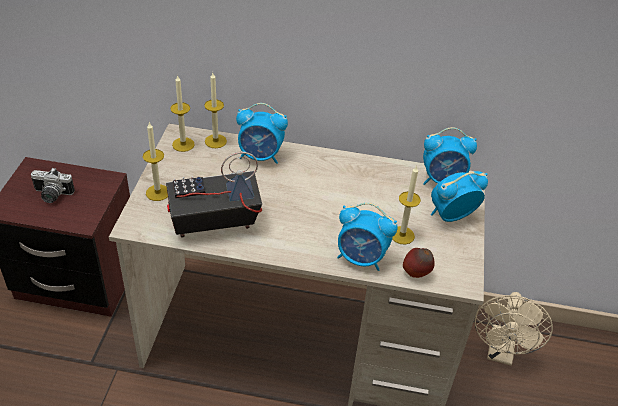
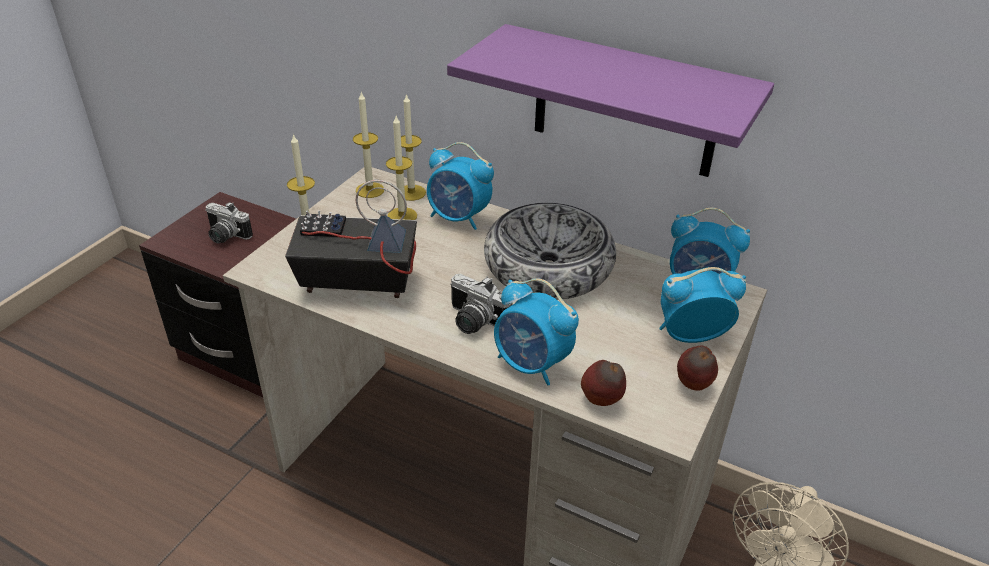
camera: 20 degrees right, 5 degrees down
candle [392,165,421,244] -> candle moved to [386,116,417,220]
none -> purple shelf [447,24,774,177]
none -> camera [450,274,512,334]
none -> bowl [484,203,616,300]
none -> apple [677,345,718,391]

